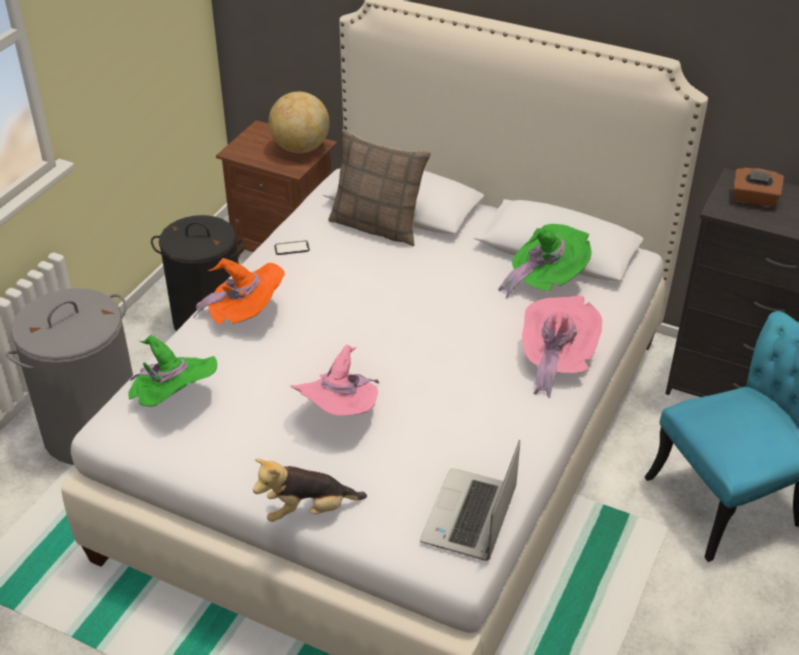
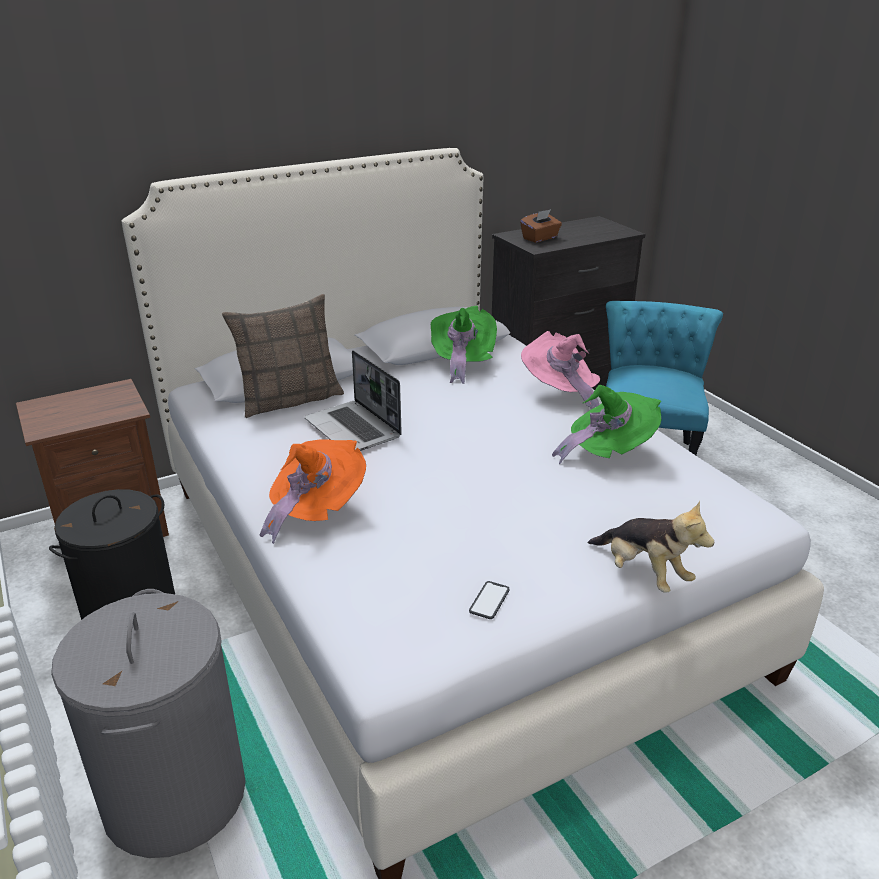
camera: 55 degrees left, 10 degrees down
green hat [128,335,217,407] -> green hat moved to [552,385,661,464]
plush toy [253,459,367,522] -> plush toy turned 60 degrees counterclockwise [588,501,714,593]
globe [269,92,330,153] -> none
phone [274,241,310,255] -> phone moved to [469,581,509,619]
pink hat [290,344,380,416] -> none
laptop [420,440,520,561] -> laptop moved to [305,350,402,451]

